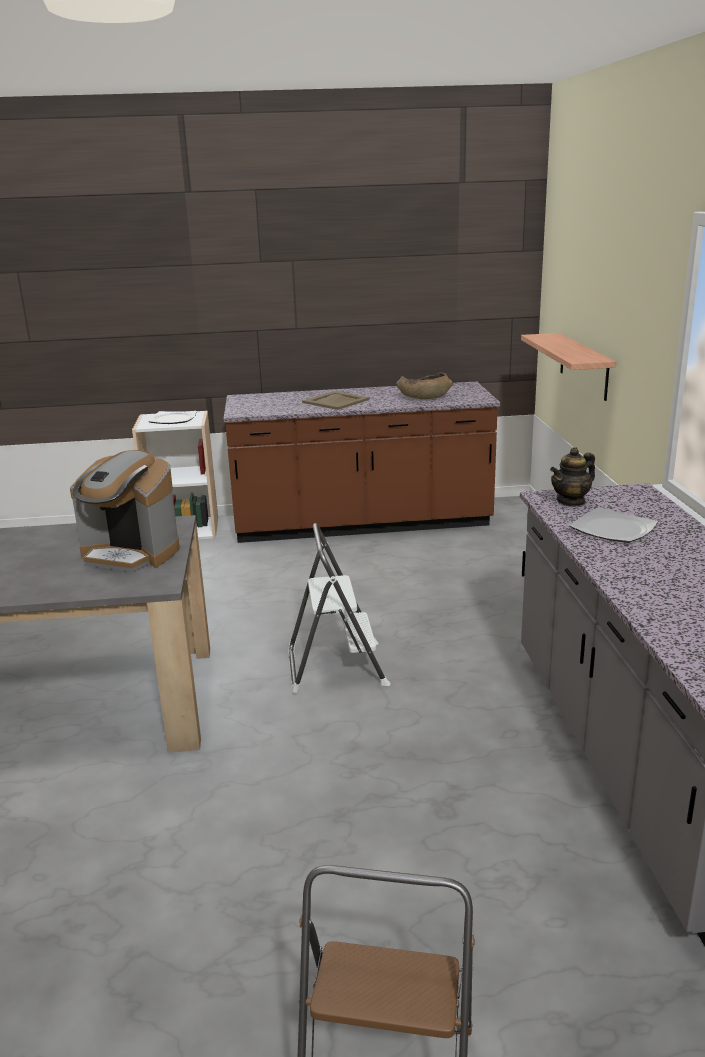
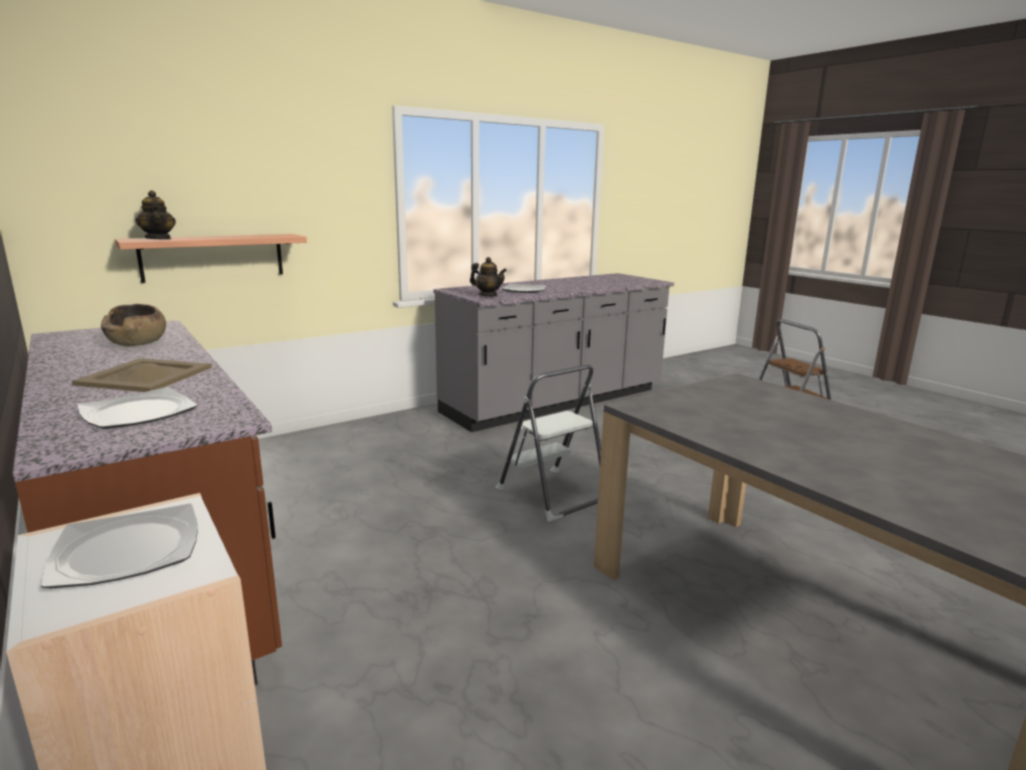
camera: 120 degrees left, 5 degrees down
coffee machine [70,450,179,572] -> none
none -> plate [77,387,197,429]
none -> teapot [135,190,176,240]

